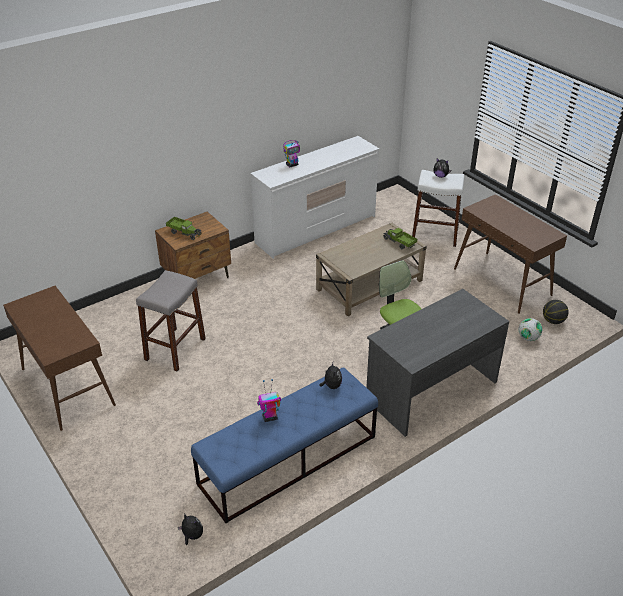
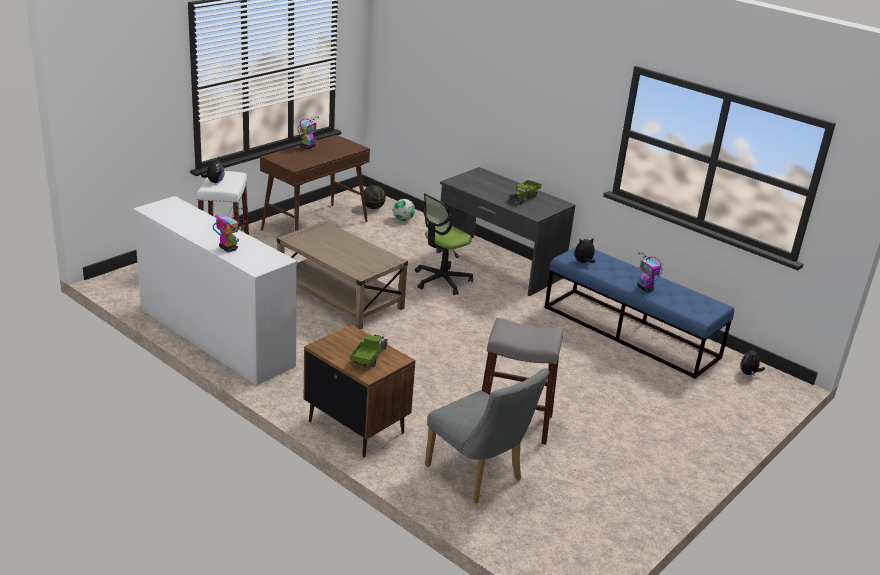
camera: 105 degrees left, 10 degrees down
brown console table [3,286,116,431] -> none
toy truck [383,228,417,249] -> toy truck moved to [509,180,541,205]
none -> toy robot [297,117,319,149]
none -> grey chair [425,368,549,503]

